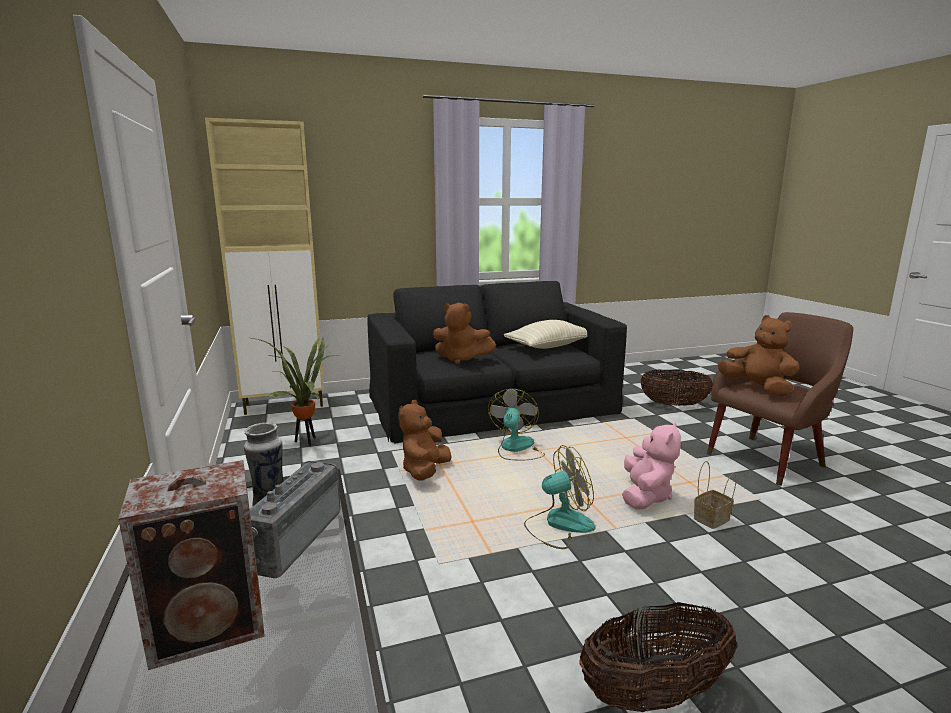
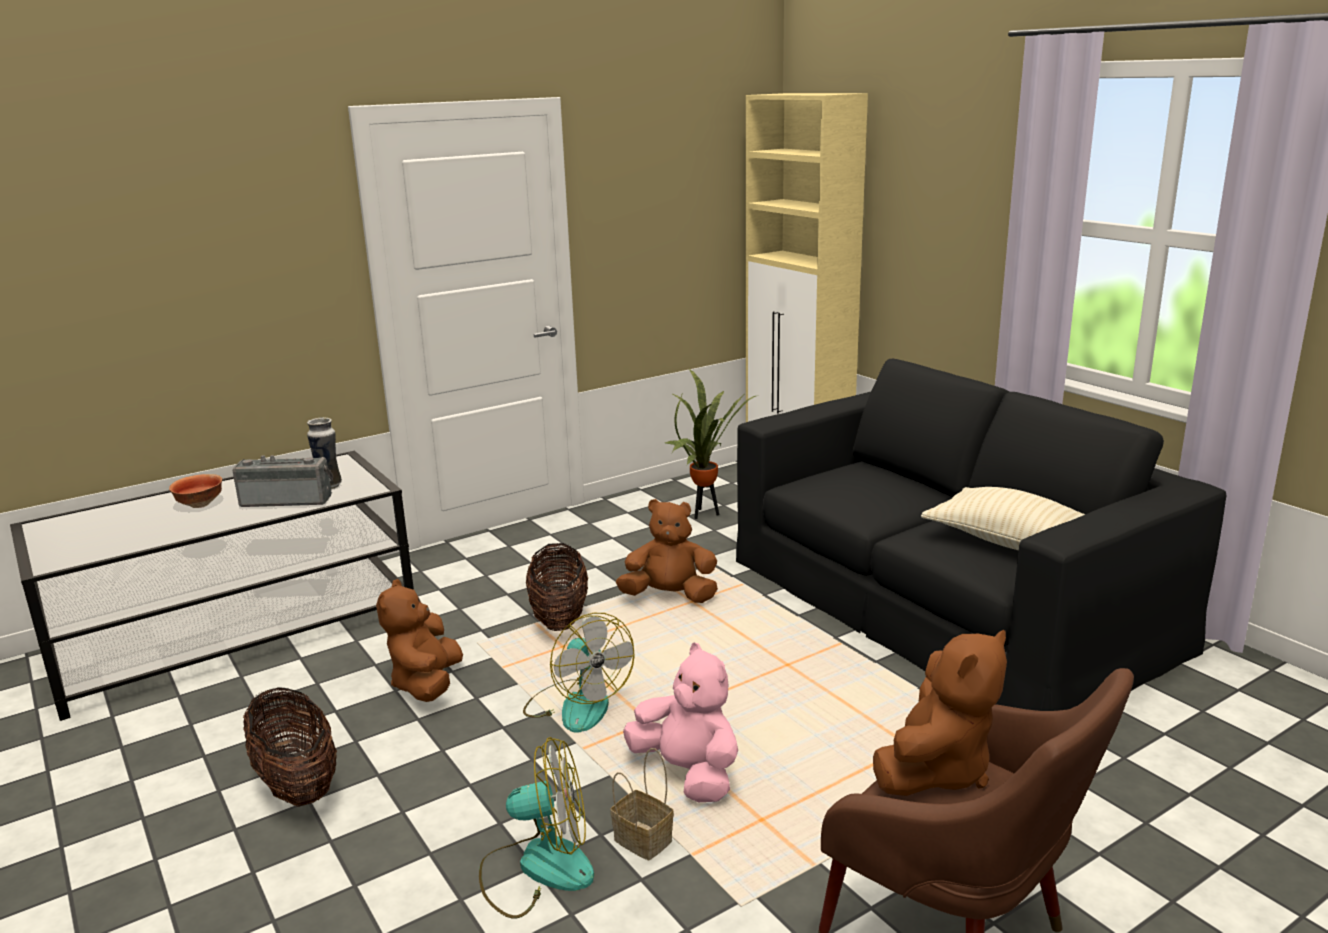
camera: 75 degrees right, 5 degrees up
speaker [118,460,265,670] -> bowl [169,474,222,508]
brown plush toy [433,303,496,365] -> brown plush toy moved to [376,579,463,702]
fan [488,389,545,461] -> fan moved to [479,737,594,919]
pink plush toy [622,422,681,510] -> pink plush toy turned 135 degrees counterclockwise [623,643,738,802]
basket [640,369,713,406] -> basket moved to [526,543,588,631]

